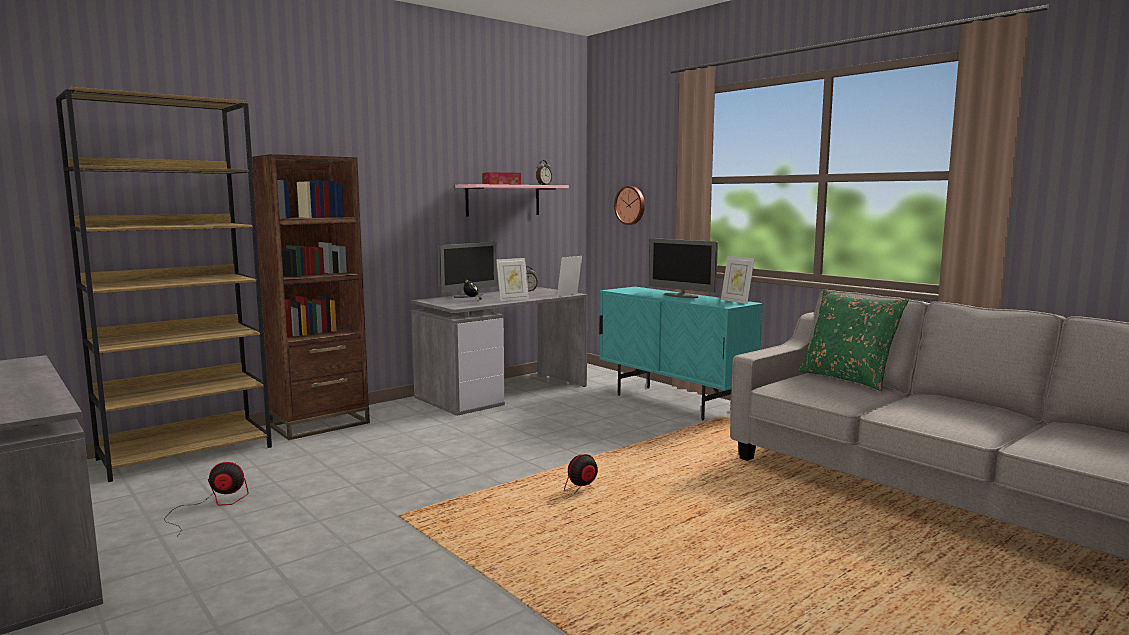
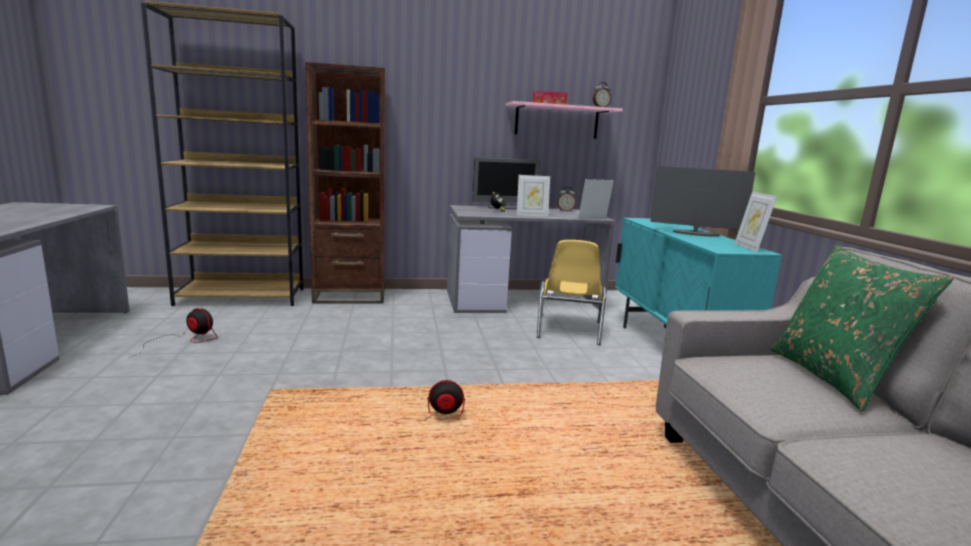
camera: 30 degrees right, 5 degrees up
wall clock [614,186,645,225] -> none
monitor [649,238,718,298] -> monitor turned 120 degrees clockwise [650,166,755,237]
none -> yellow chair [537,240,606,345]

